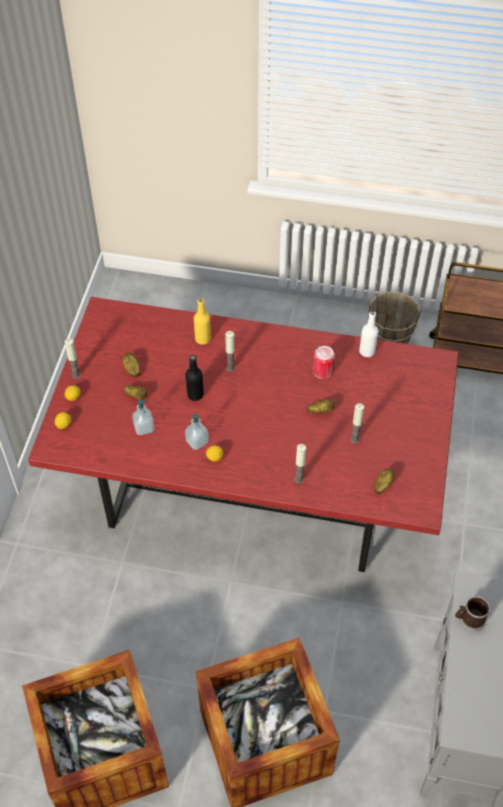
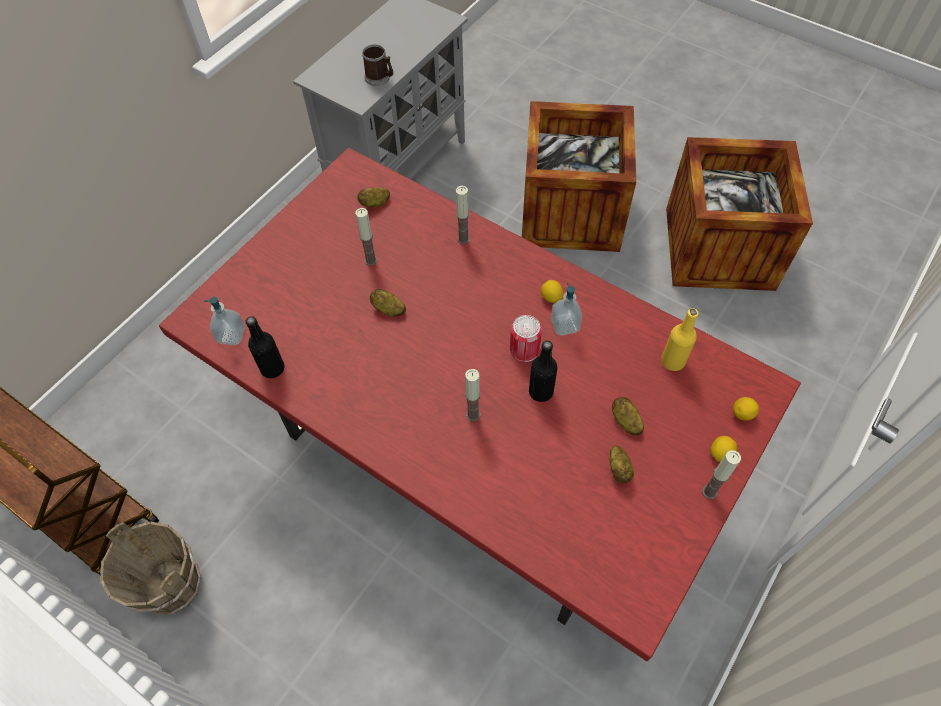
camera: 155 degrees left, 5 degrees up
soap dispenser [132,399,154,435] -> soap dispenser moved to [204,297,245,345]
yellow bottle [194,298,211,345] -> yellow bottle moved to [661,308,698,371]
can [313,346,335,379] -> can moved to [510,315,542,362]
white bottle [359,311,378,357] -> black bottle [245,316,285,378]

